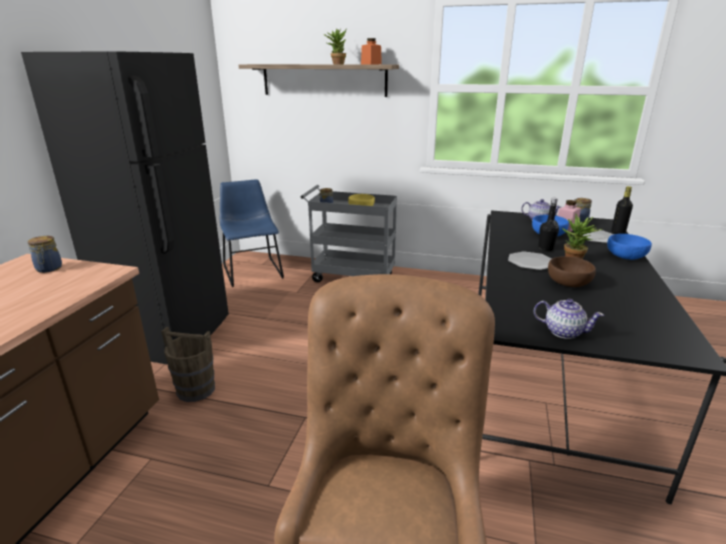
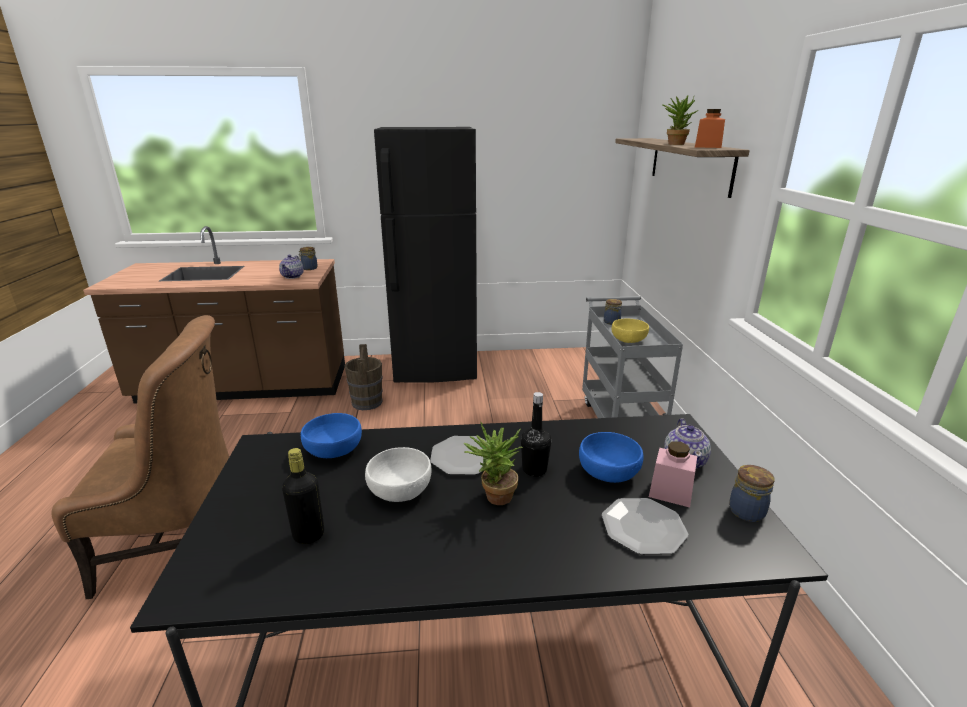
camera: 70 degrees right, 0 degrees up
blue chair [219,179,284,287] -> none
teapot [534,299,604,339] -> teapot moved to [279,255,303,279]
brown bowl [548,257,596,287] -> white bowl [365,447,431,502]
blue bowl [607,234,652,260] -> blue bowl moved to [301,413,362,458]
black bottle [611,186,633,234] -> black bottle moved to [282,448,324,544]

